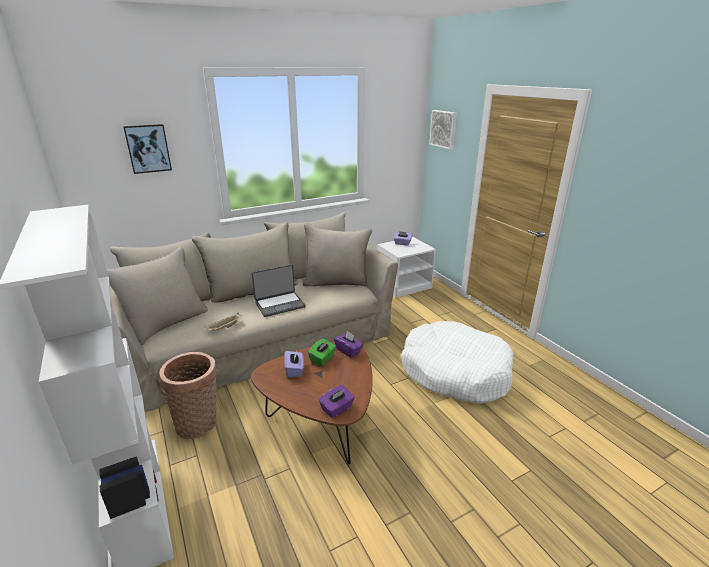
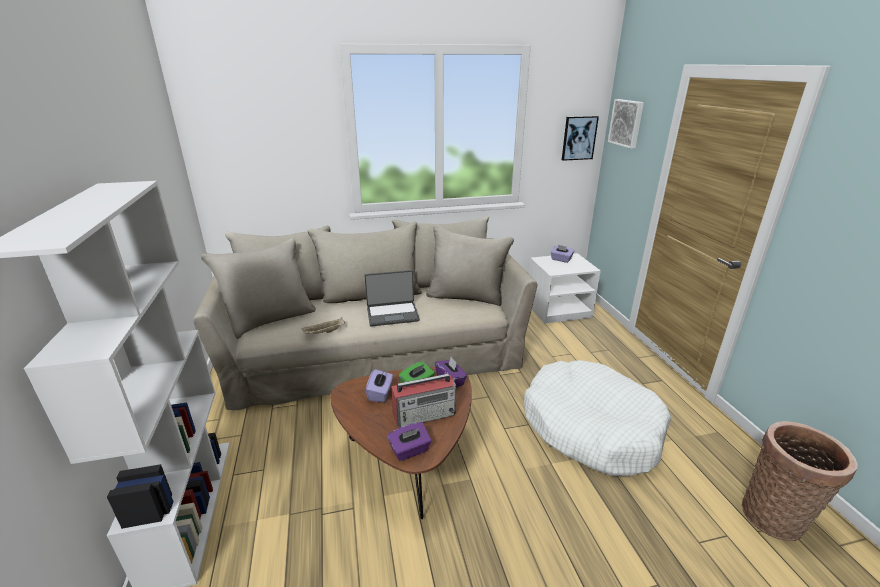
camera: 15 degrees right, 0 degrees up
picture [123,124,172,174] -> picture moved to [562,116,599,161]
basket [159,352,217,439] -> basket moved to [742,421,858,541]
none -> radio [391,374,456,427]

